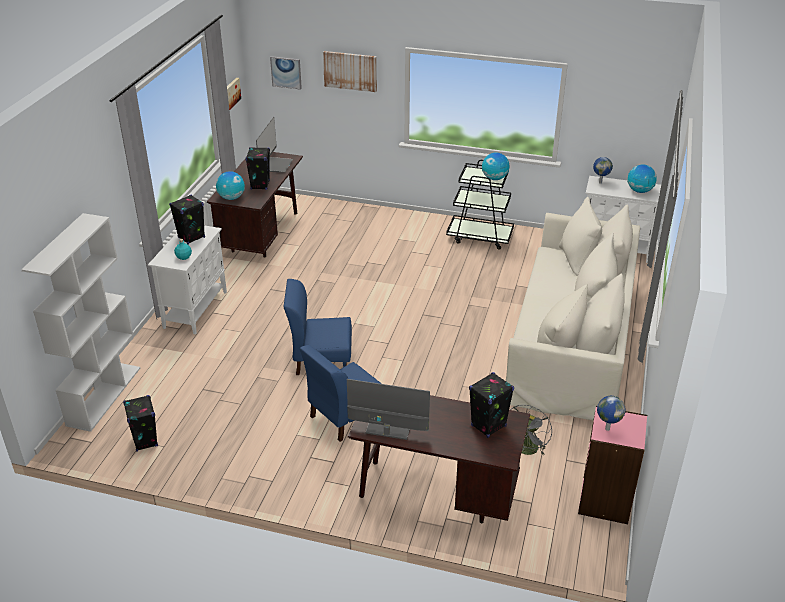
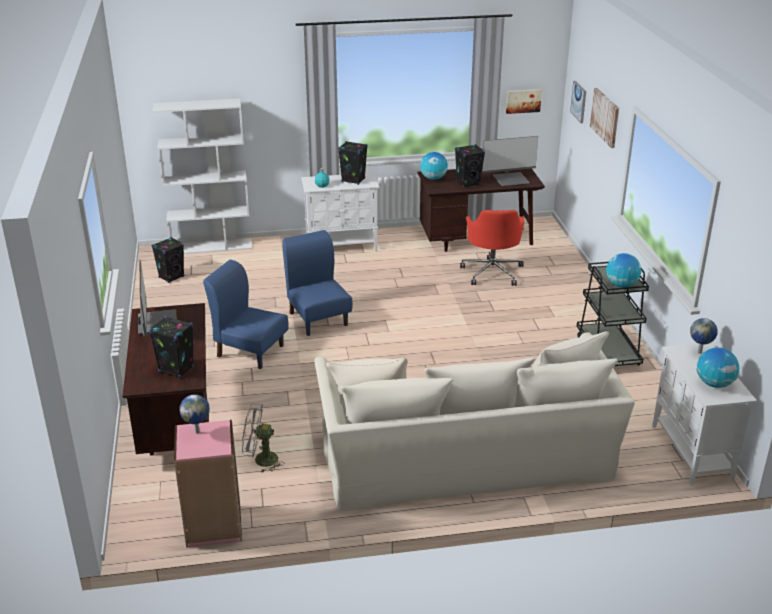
camera: 65 degrees right, 5 degrees down
none -> red office chair [460,210,524,286]

